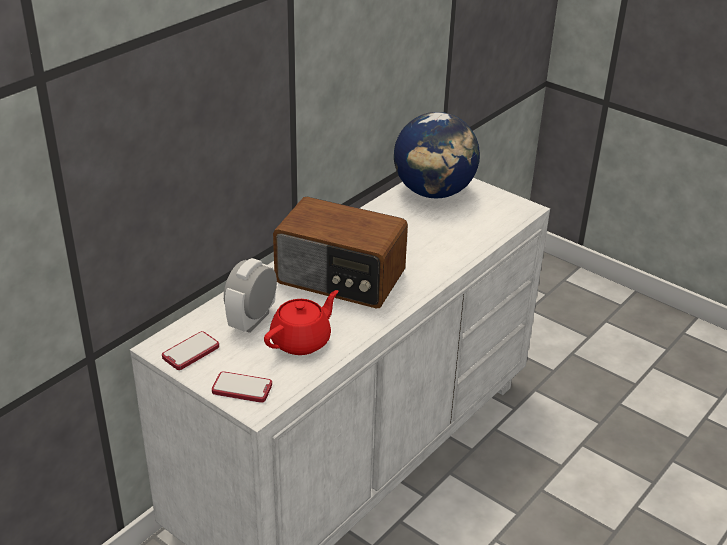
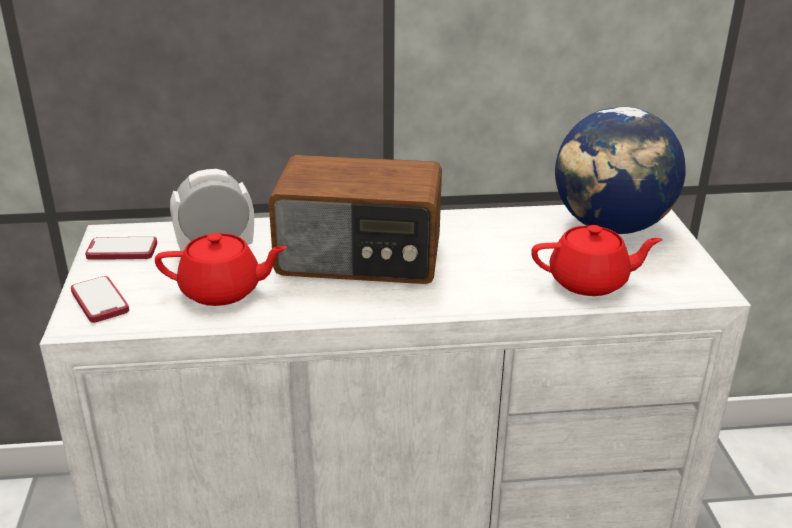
camera: 45 degrees right, 5 degrees down
radio [273,197,408,308] -> radio turned 60 degrees counterclockwise [269,155,442,284]
none -> red teapot [531,225,663,296]

